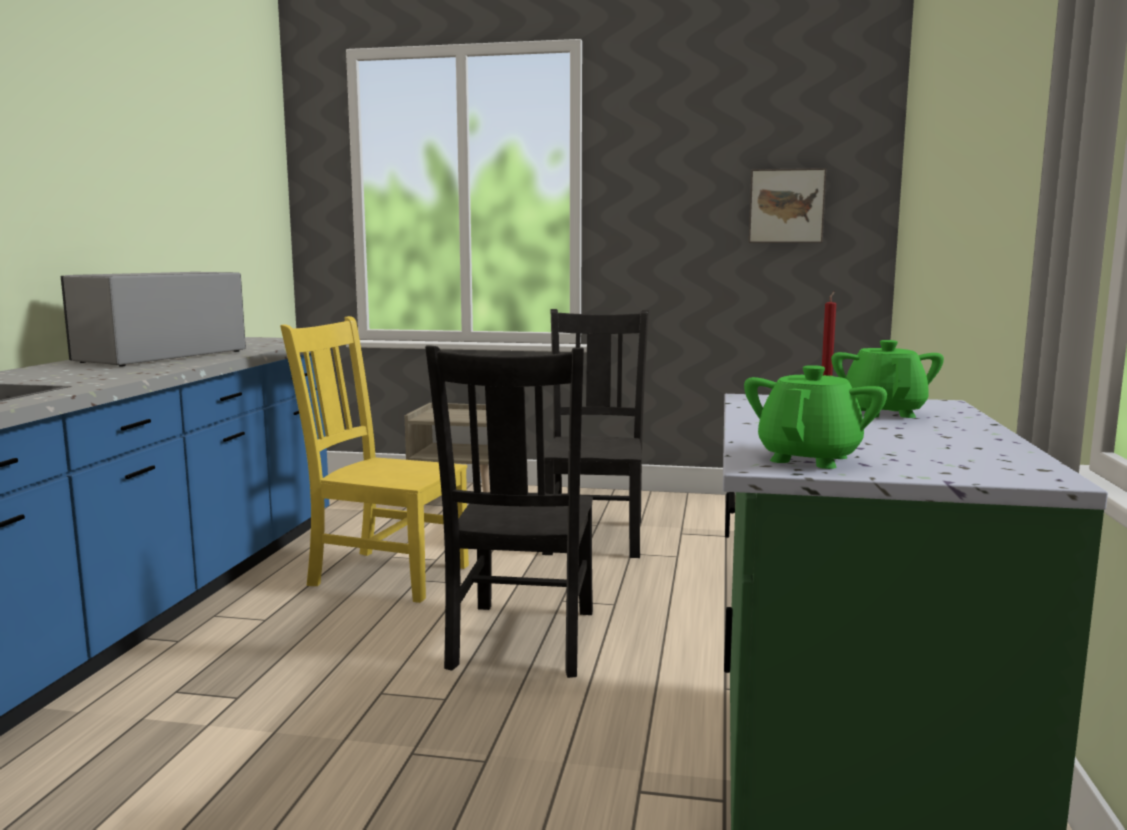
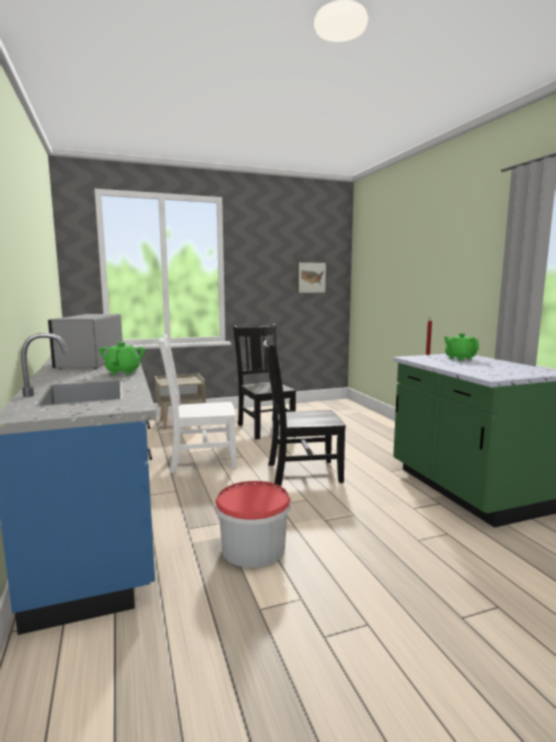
camera: 30 degrees left, 0 degrees up
yellow chair [280,316,469,603] -> white chair [158,334,236,473]
black chair [425,345,593,678] -> black chair turned 105 degrees clockwise [263,337,346,486]
green teapot [744,365,887,469] -> green teapot moved to [99,342,145,374]
none -> bucket [215,481,291,568]

